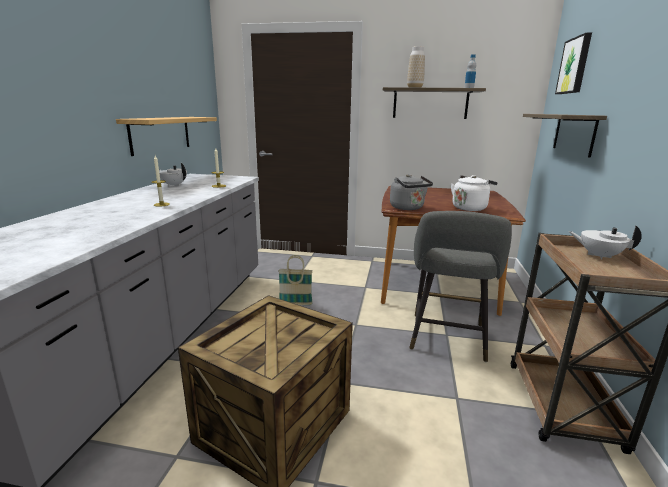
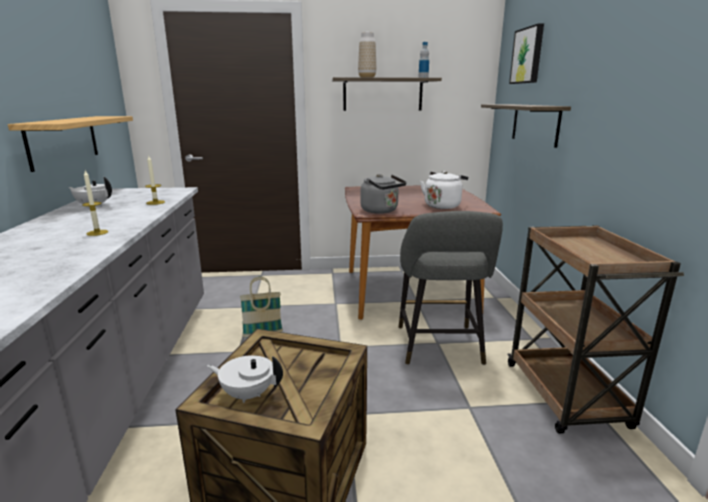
camera: 15 degrees left, 0 degrees up
white teapot [568,225,642,259] -> white teapot moved to [207,355,283,403]

